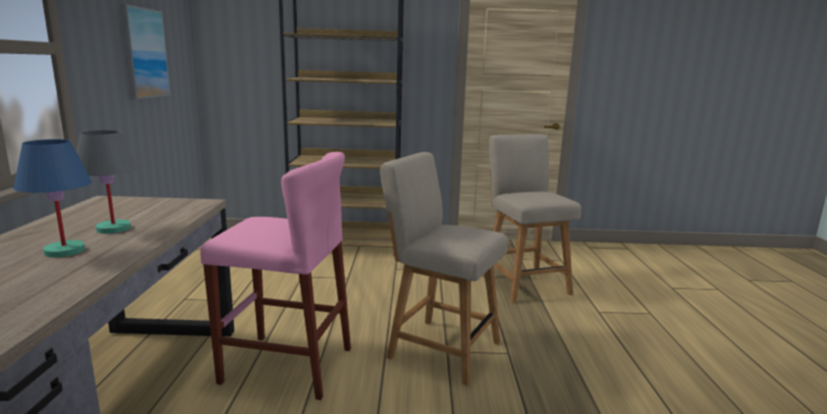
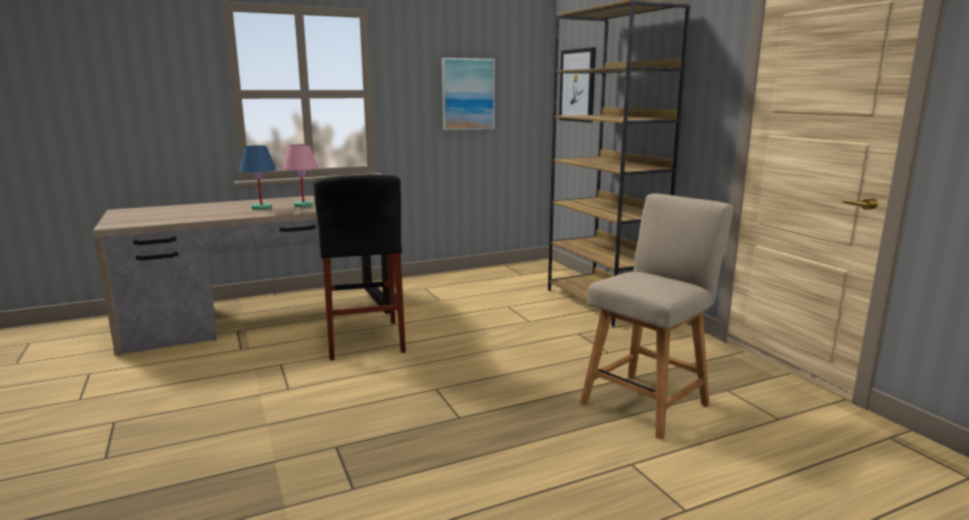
camera: 65 degrees right, 0 degrees up
grey table lamp [76,130,137,234] -> pink table lamp [283,144,318,207]
pink stool [200,152,351,400] -> black stool [313,174,406,360]
beige chair [380,152,508,386] -> none
none -> picture [559,47,596,123]

